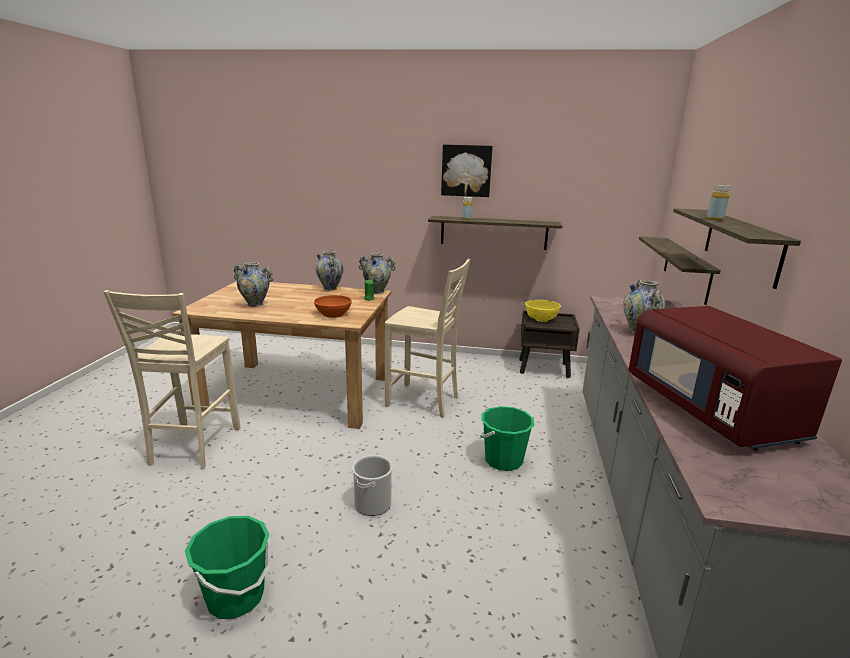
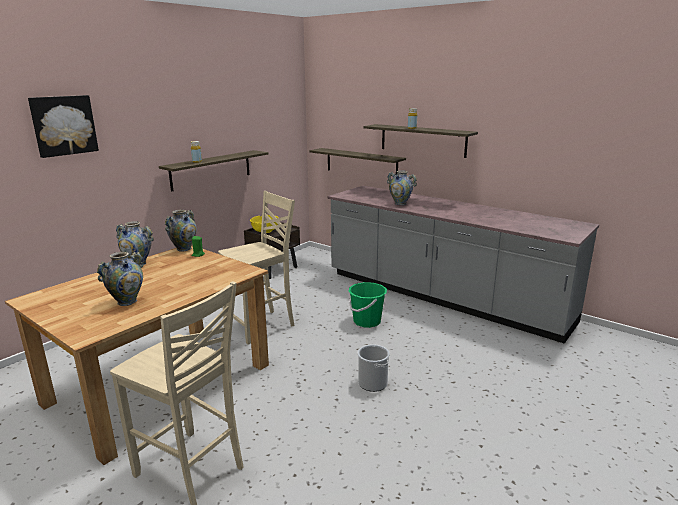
camera: 60 degrees left, 0 degrees up
green bucket [185,516,271,619] -> none
orange bowl [314,295,352,318] -> none
picture [441,145,493,197] -> picture moved to [28,95,99,158]
red microwave [628,306,842,451] -> none

